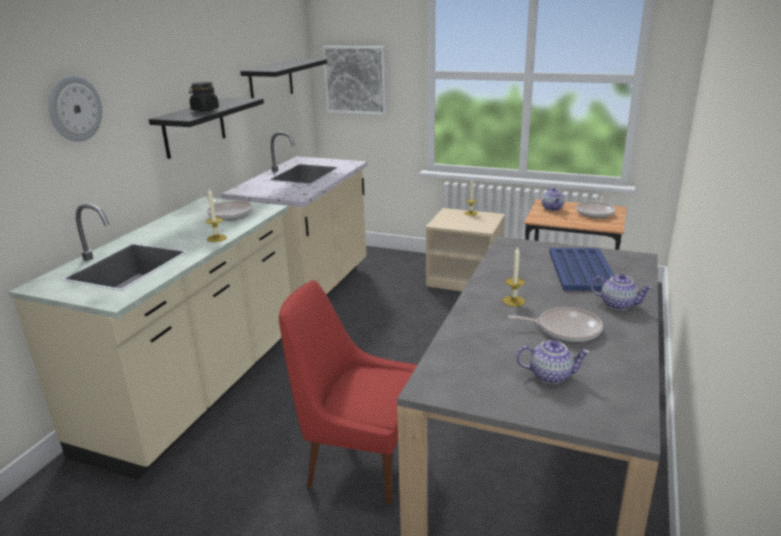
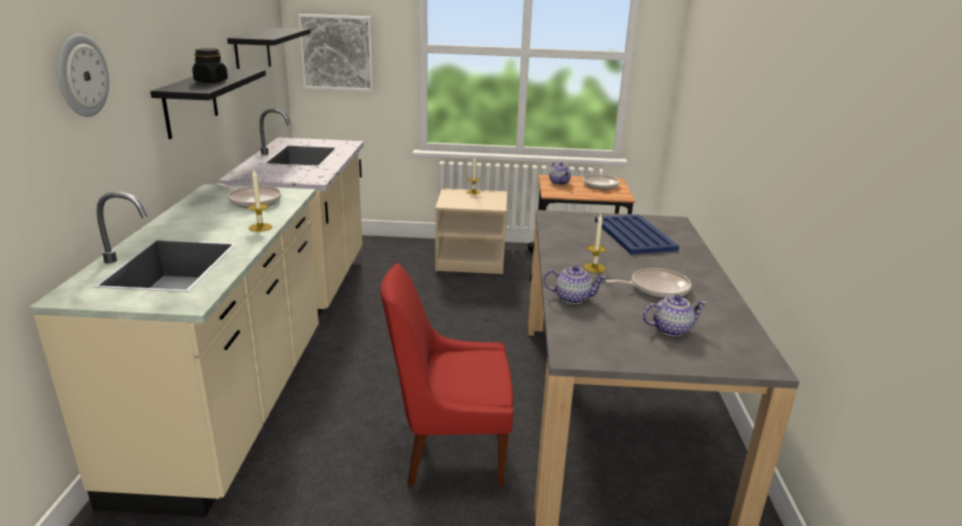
camera: 20 degrees left, 0 degrees up
teapot [591,274,653,310] -> teapot moved to [544,265,606,304]

